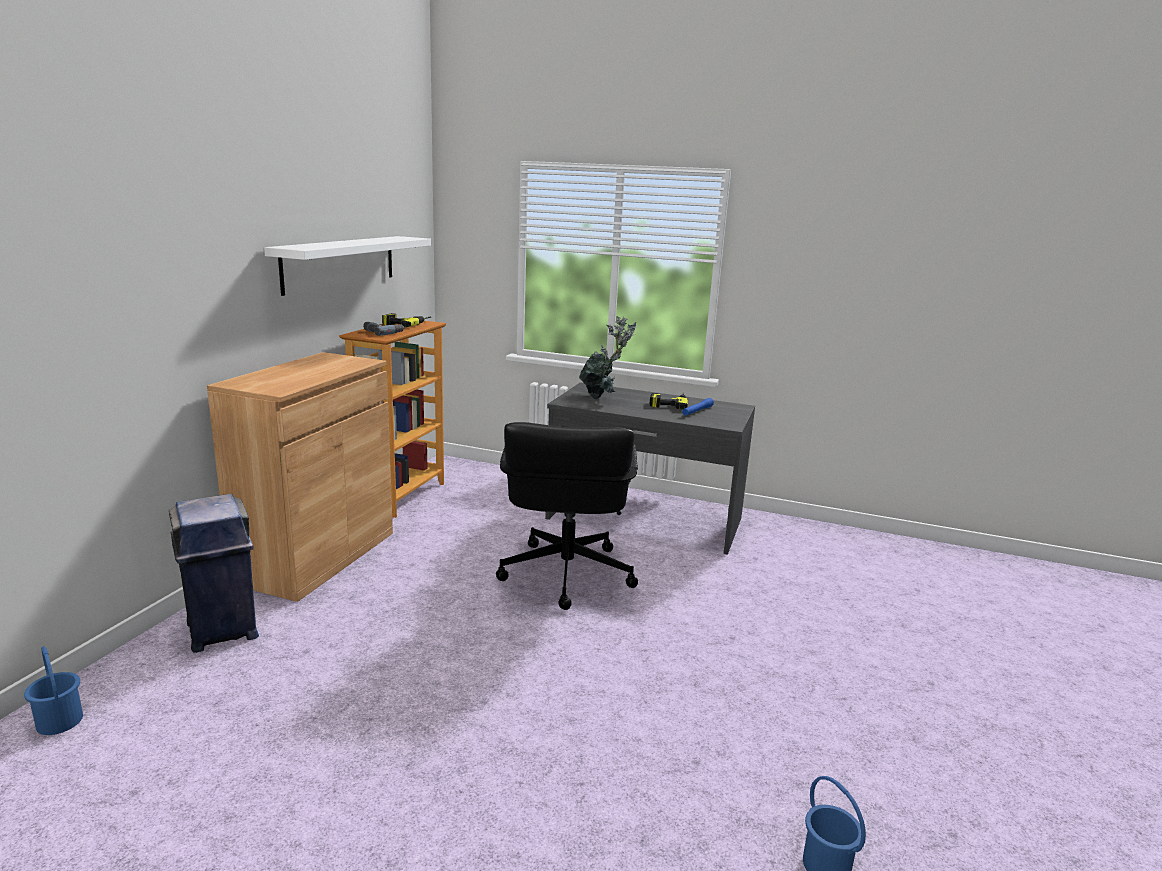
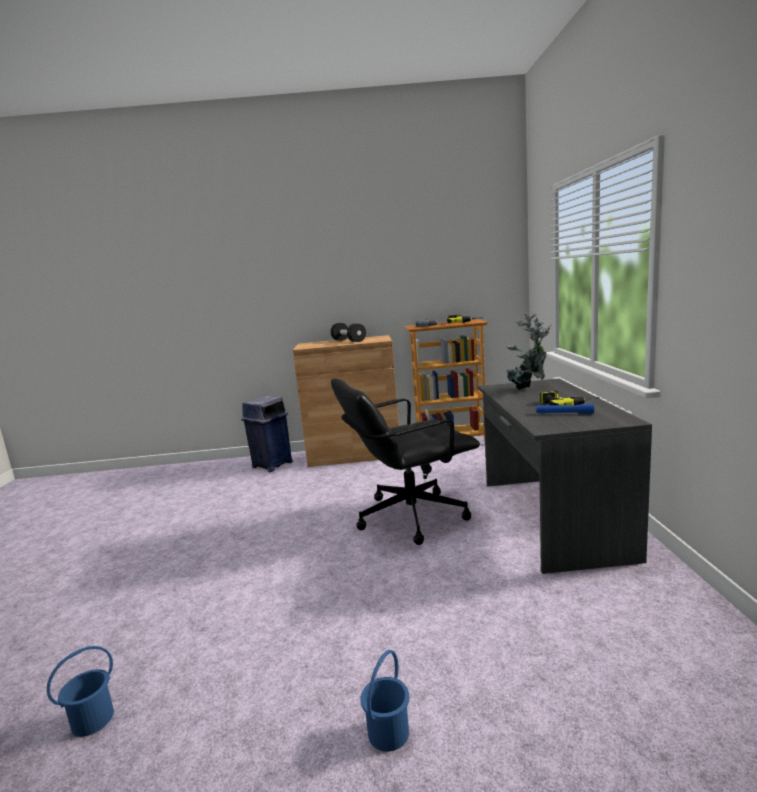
camera: 70 degrees right, 5 degrees down
blue bucket [24,646,83,735] -> blue bucket moved to [361,650,410,752]
white shelf [264,236,431,296] -> none
none -> black dumbbell [331,323,366,342]

